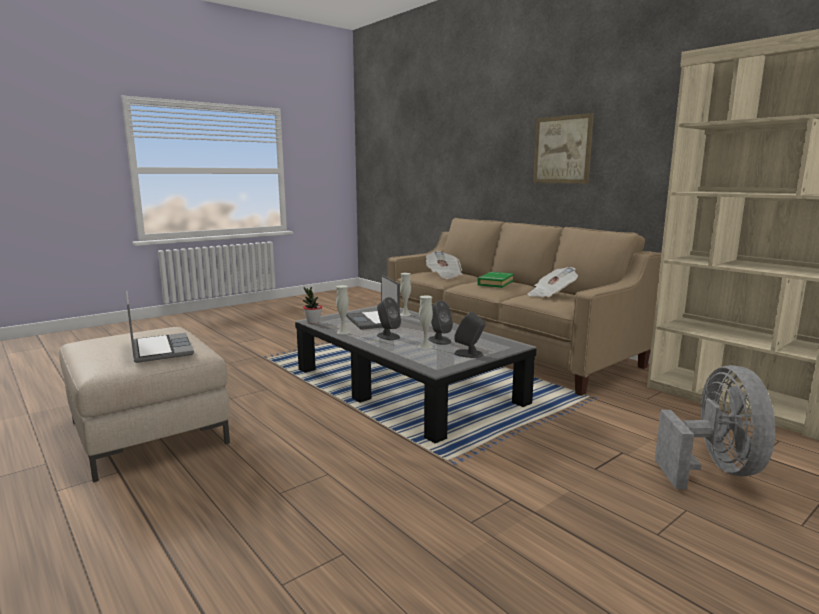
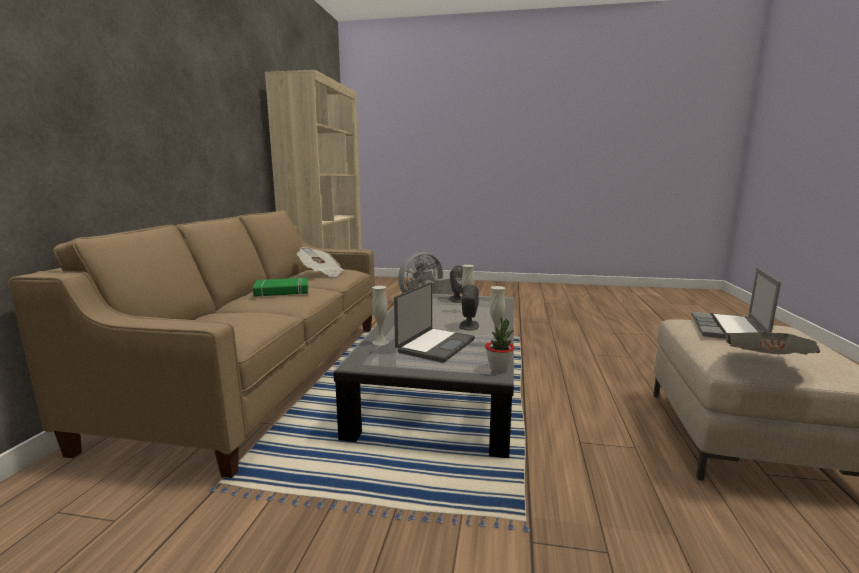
camera: 130 degrees left, 0 degrees up
newspaper [426,251,462,279] -> newspaper moved to [724,332,821,355]
grey speaker [428,300,453,345] -> none
picture [533,113,594,184] -> none

